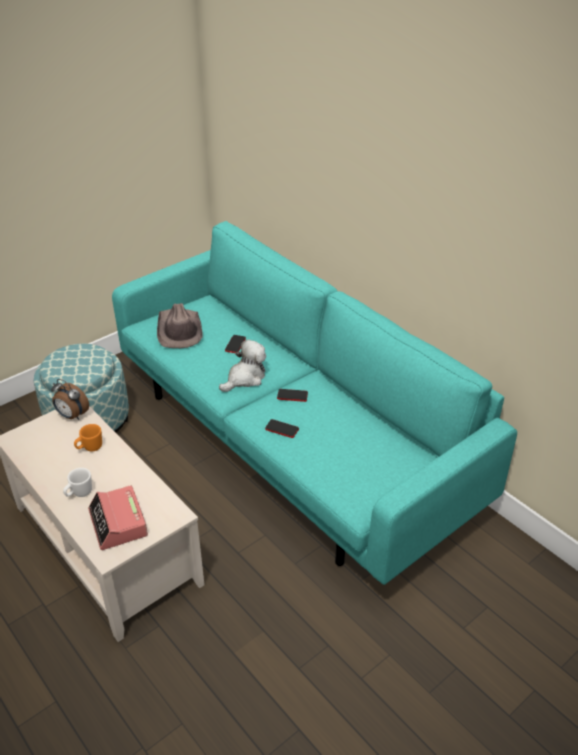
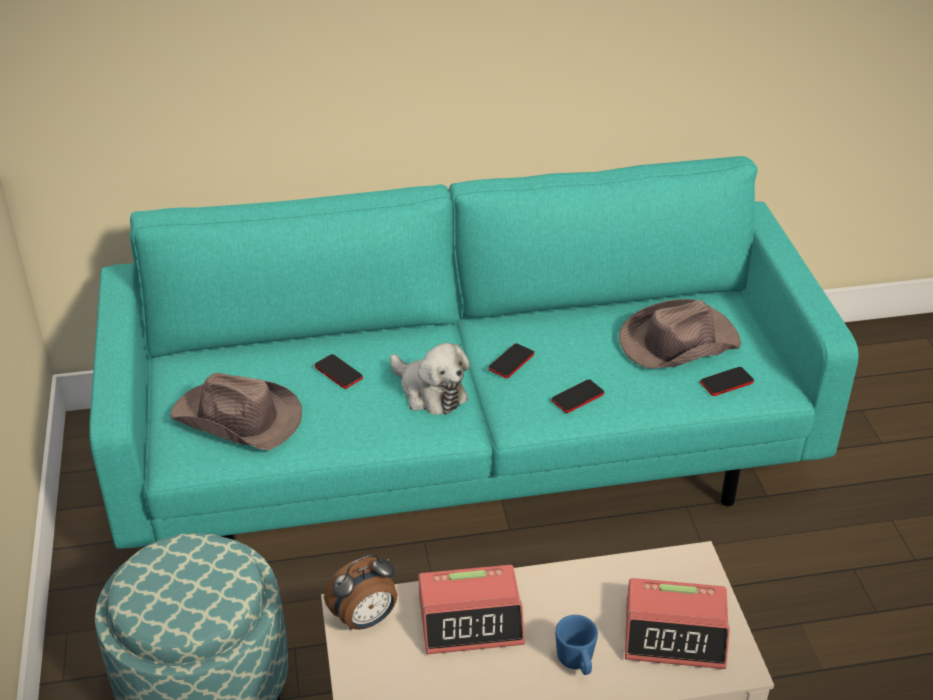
camera: 60 degrees left, 0 degrees up
white mug [63,468,92,497] -> blue mug [555,615,598,675]
orange mug [74,424,102,451] -> alarm clock [418,565,525,654]
plush toy [219,339,266,392] -> plush toy turned 150 degrees clockwise [390,343,470,415]
none -> brown hat [619,299,741,369]
none -> phone [700,367,754,396]

